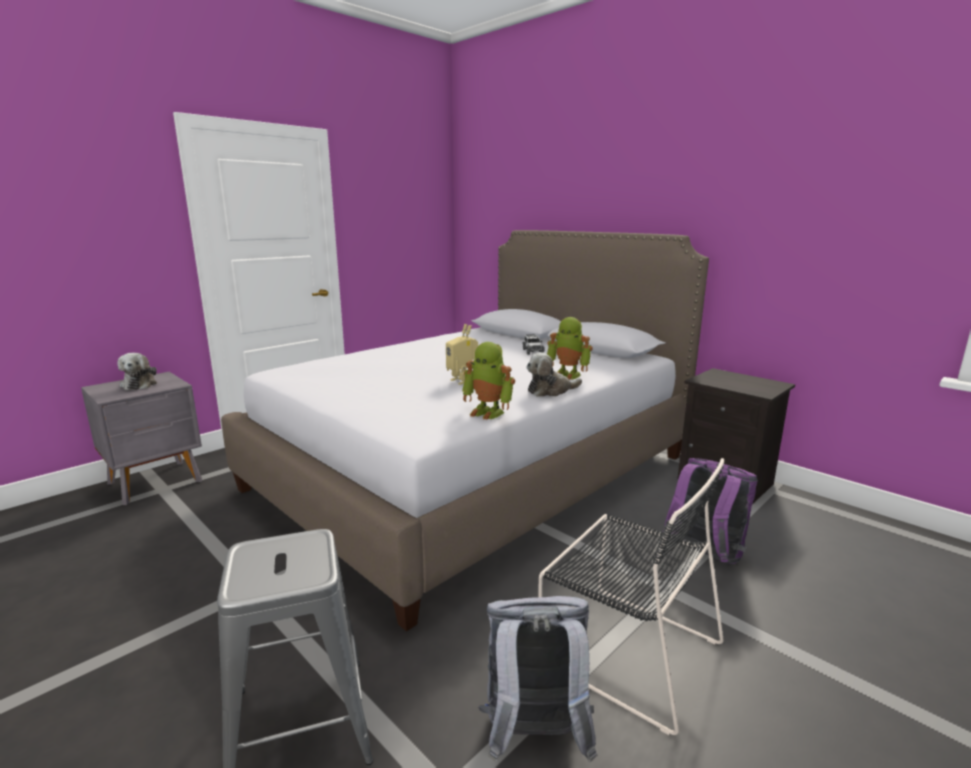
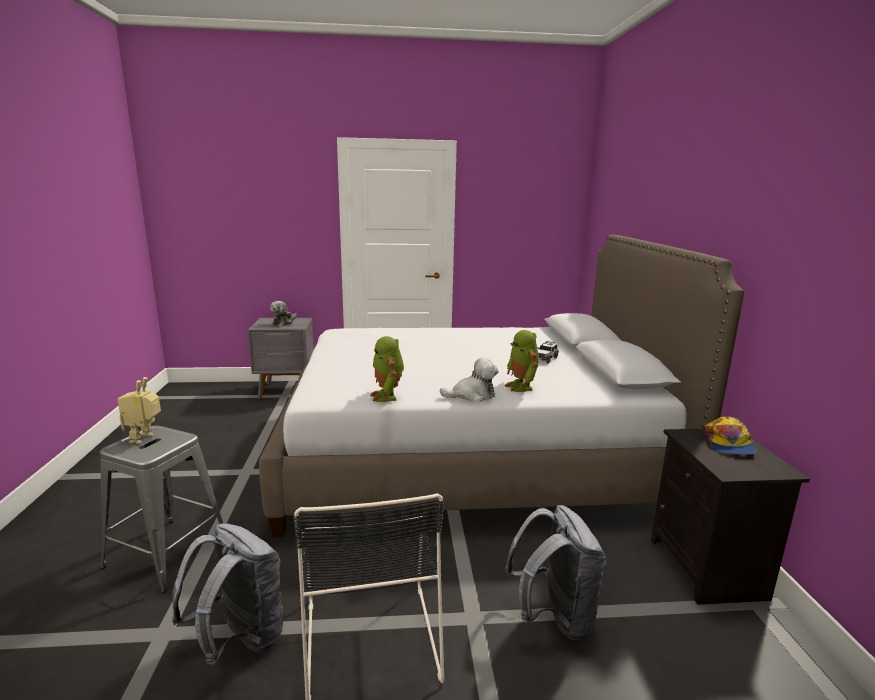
camera: 40 degrees right, 0 degrees up
toy robot [446,324,478,385] -> toy robot moved to [117,377,161,444]
plush toy [526,352,582,397] -> plush toy turned 150 degrees clockwise [440,358,499,402]
purple backpack [662,458,758,564] -> grey backpack [505,505,606,639]
none -> cap [705,417,756,455]

